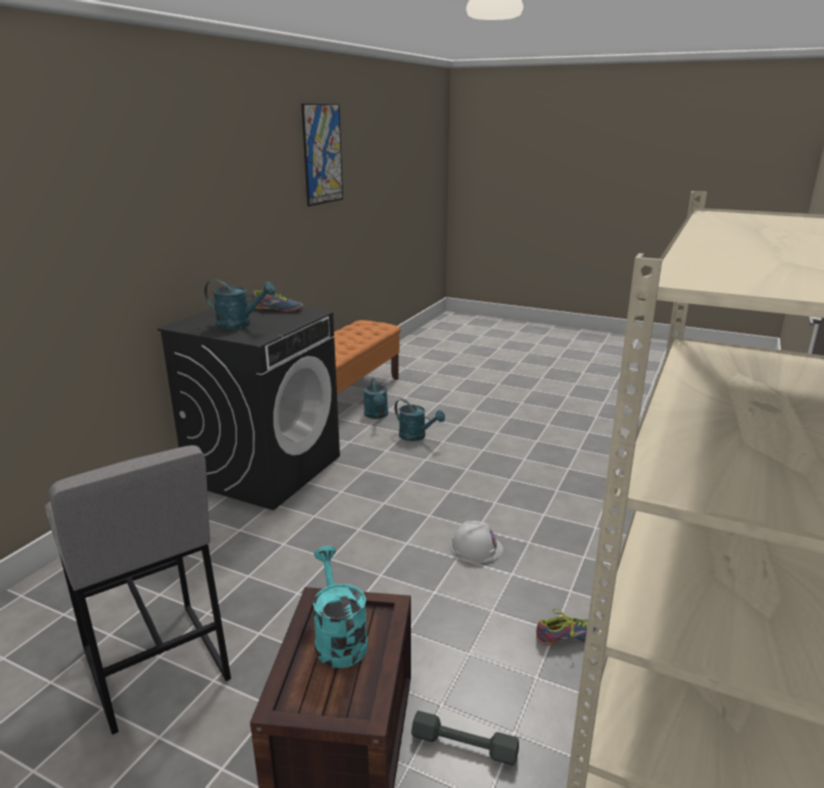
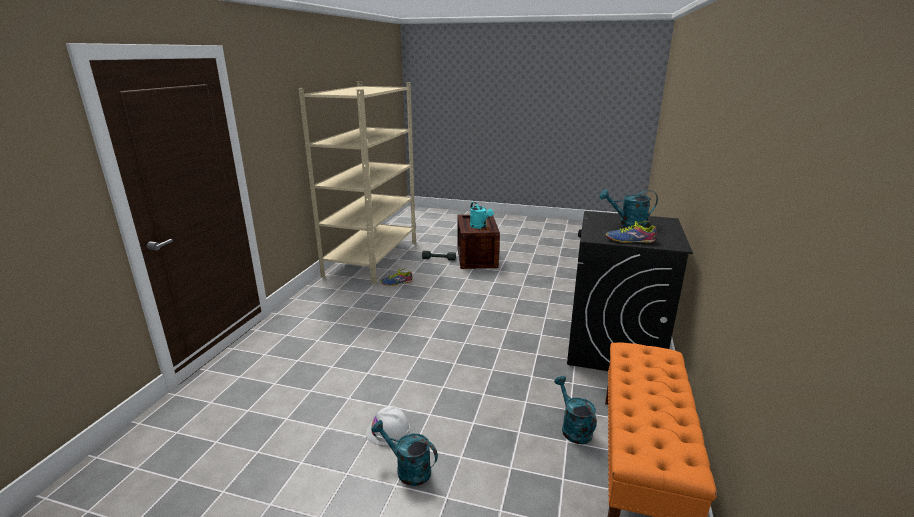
camera: 170 degrees right, 0 degrees up
grey stool [45,445,231,735] -> none
picture [301,104,343,207] -> none
turquoise watering can [395,399,445,441] -> turquoise watering can moved to [371,420,438,486]
white hard hat [450,521,503,563] -> white hard hat moved to [366,406,411,446]

